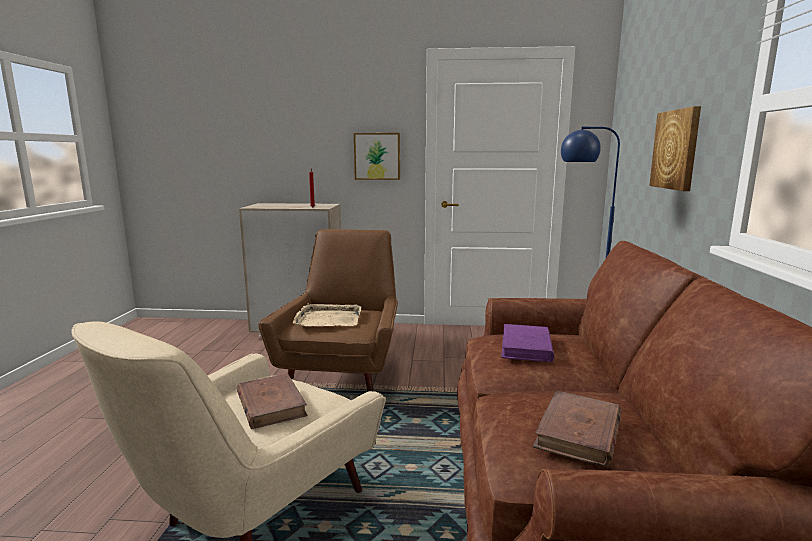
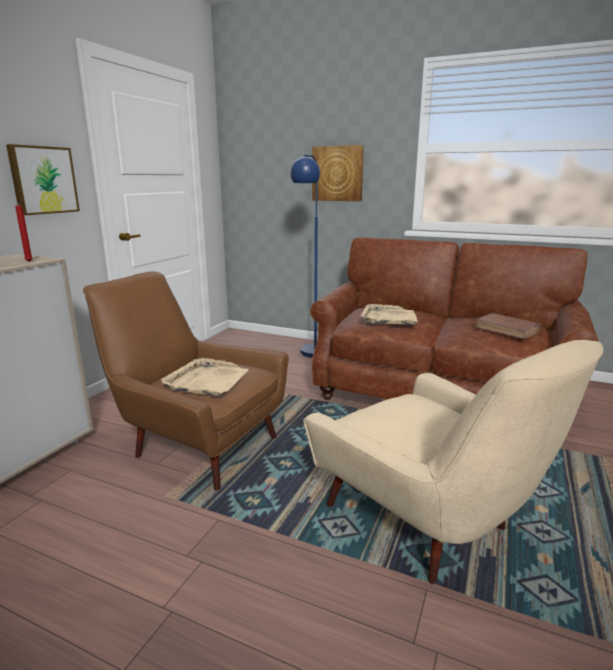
camera: 70 degrees left, 5 degrees up
brown book [237,374,308,429] -> none
purple book [501,324,554,362] -> beige tray [361,304,418,324]

